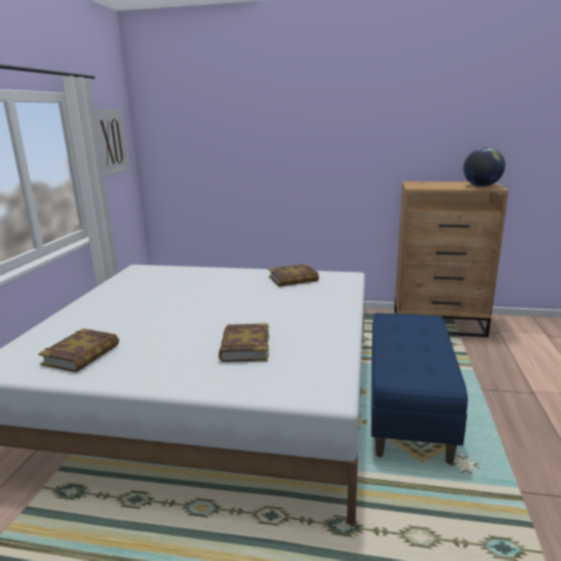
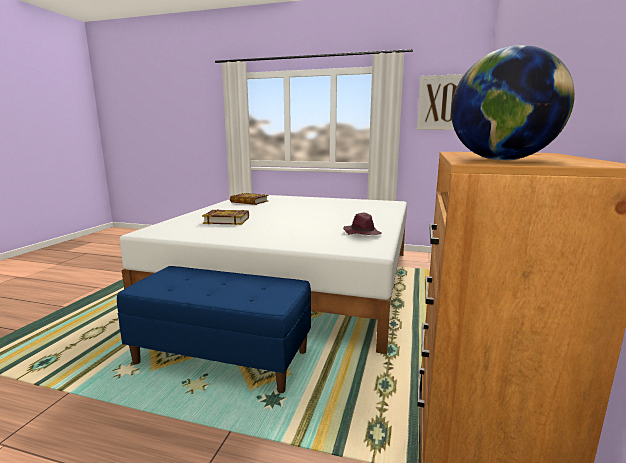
camera: 95 degrees right, 5 degrees down
book [269,264,319,287] -> purple hat [343,213,382,235]

